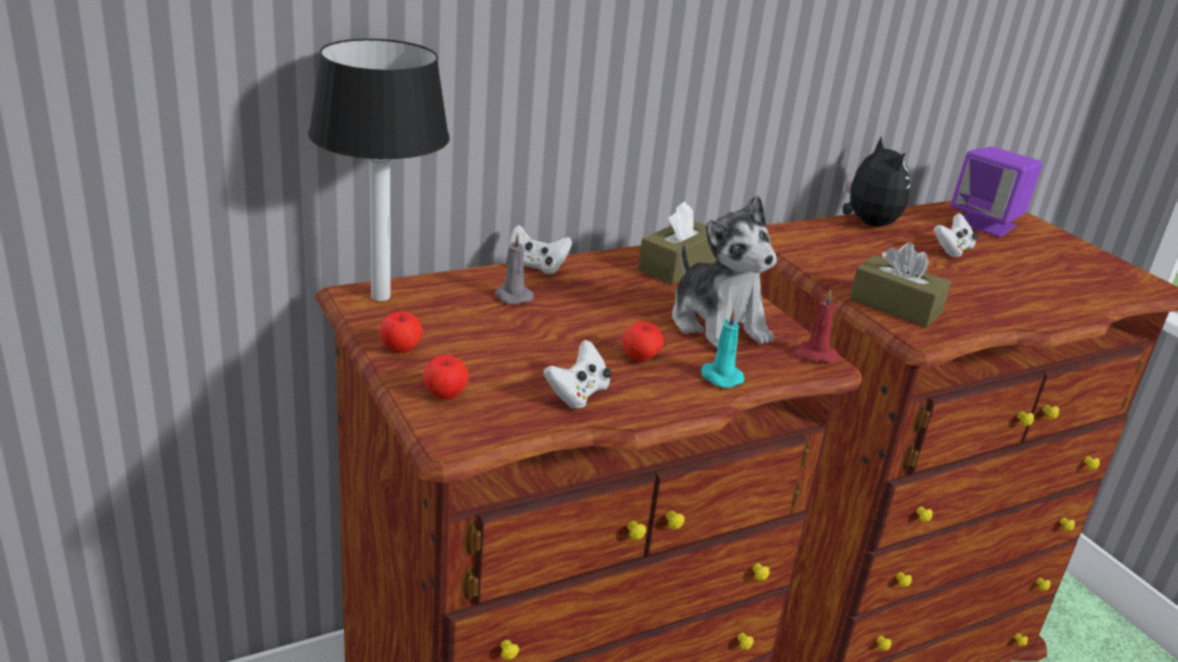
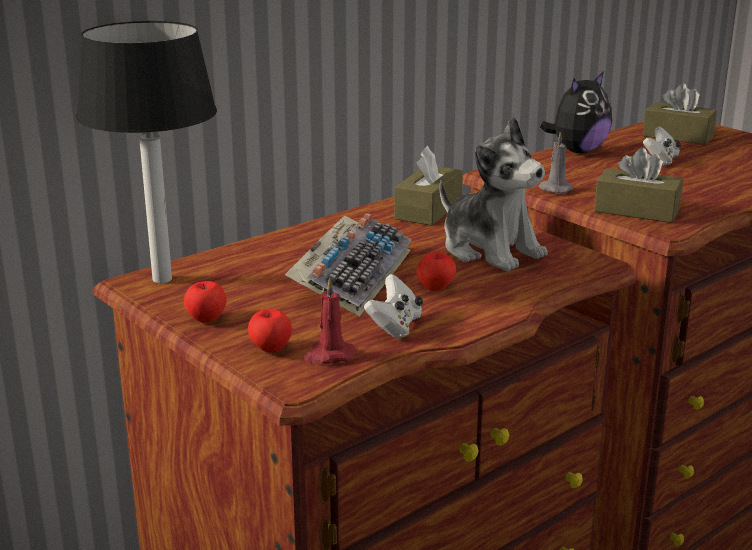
camera: 10 degrees left, 5 degrees down
grey candle [495,232,534,305] -> grey candle moved to [539,132,573,194]
white game controller [509,225,572,274] -> none
turquoise candle [701,309,744,388] -> none
red candle [792,289,838,363] -> red candle moved to [303,277,355,364]
plush toy [842,136,910,227] -> plush toy turned 75 degrees clockwise [540,71,612,153]
purple speaker [951,146,1043,237] -> brown tissue box [643,83,717,145]
none -> keyboard [285,213,411,316]

